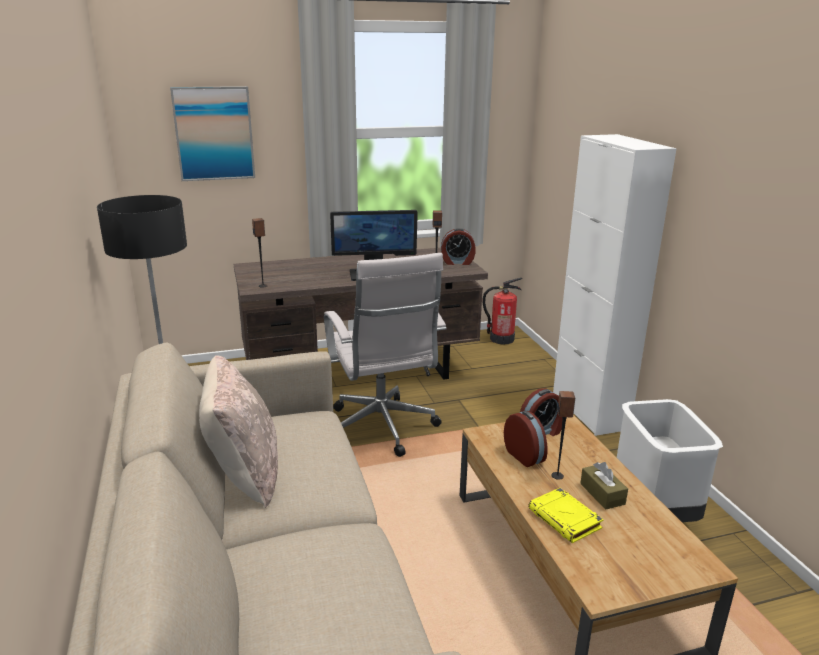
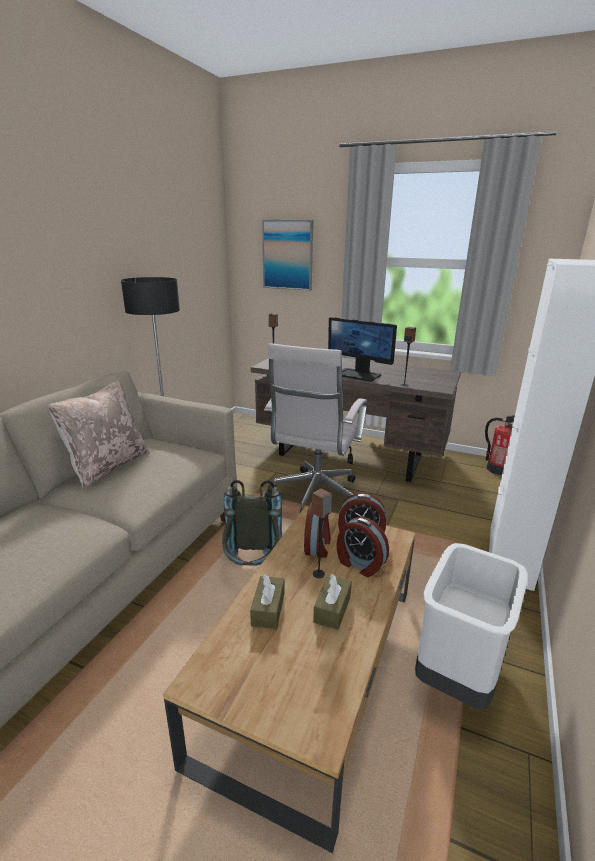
camera: 40 degrees right, 0 degrees up
alarm clock [441,228,476,265] -> alarm clock moved to [337,517,389,577]
yellow book [528,488,604,543] -> brown tissue box [250,575,284,629]
none -> grey backpack [222,480,282,566]

